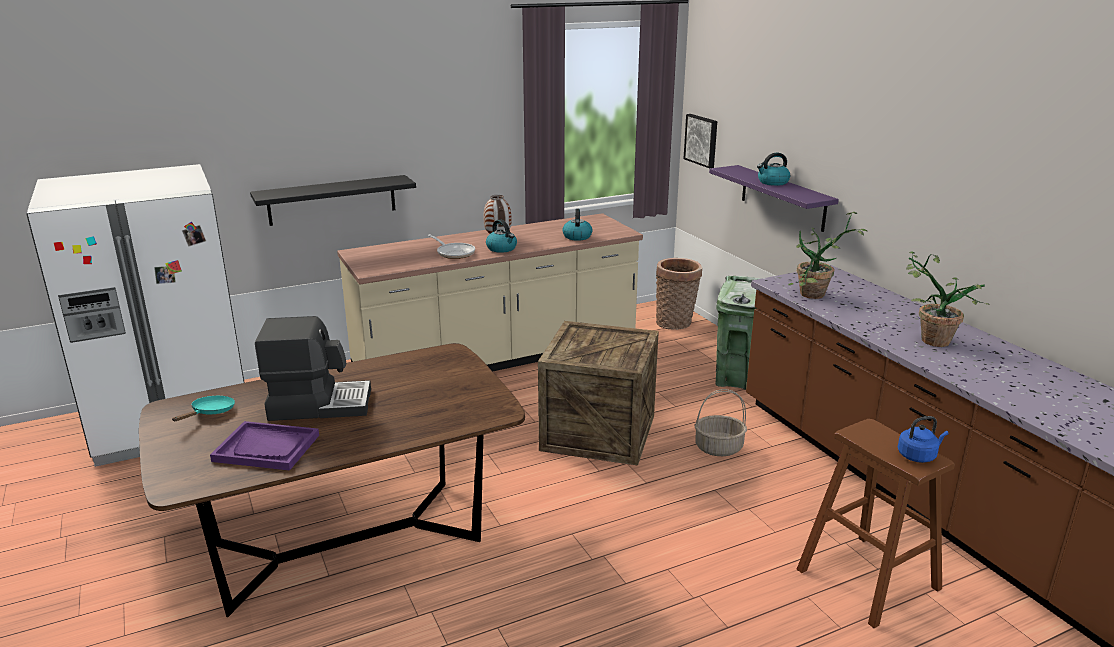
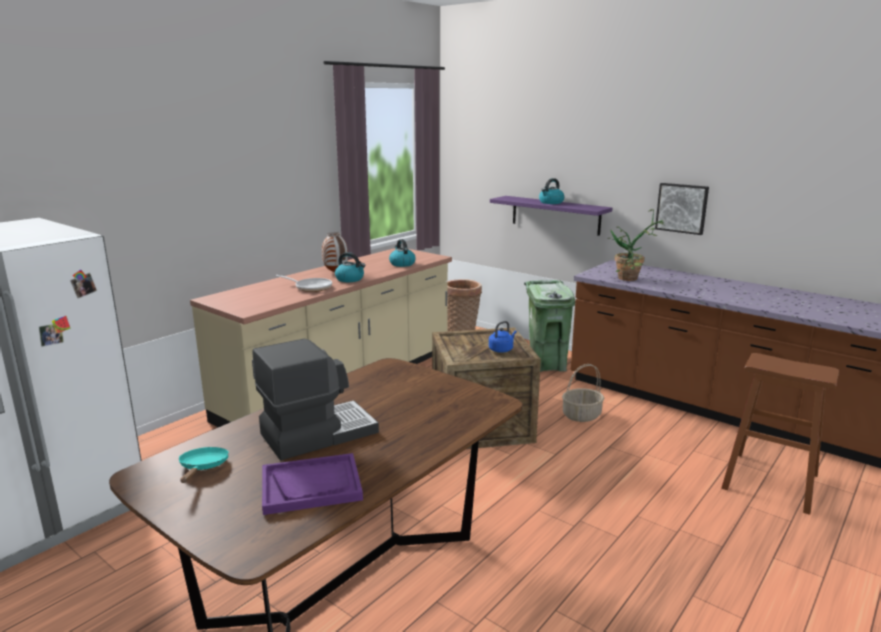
camera: 25 degrees left, 5 degrees down
black shelf [250,175,416,226] -> none
picture [683,114,717,168] -> picture moved to [655,183,709,235]
blue kettle [898,416,949,463] -> blue kettle moved to [489,321,517,353]
potted plant [906,252,990,347] -> none

